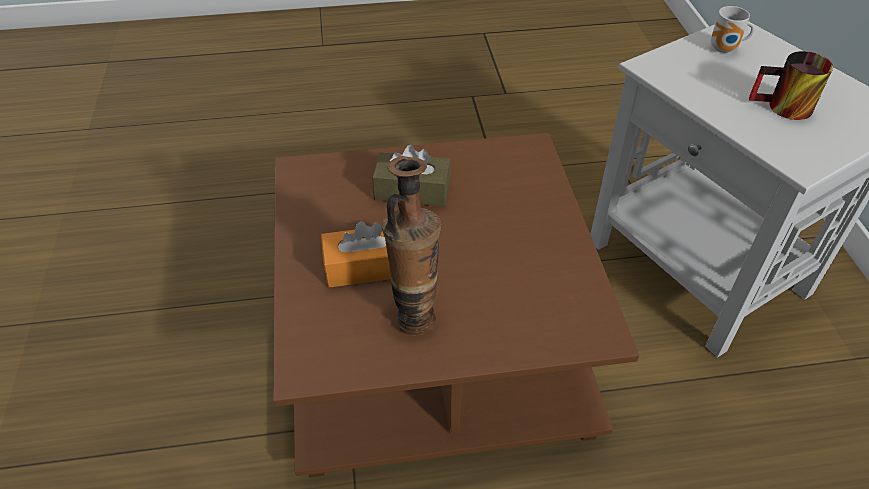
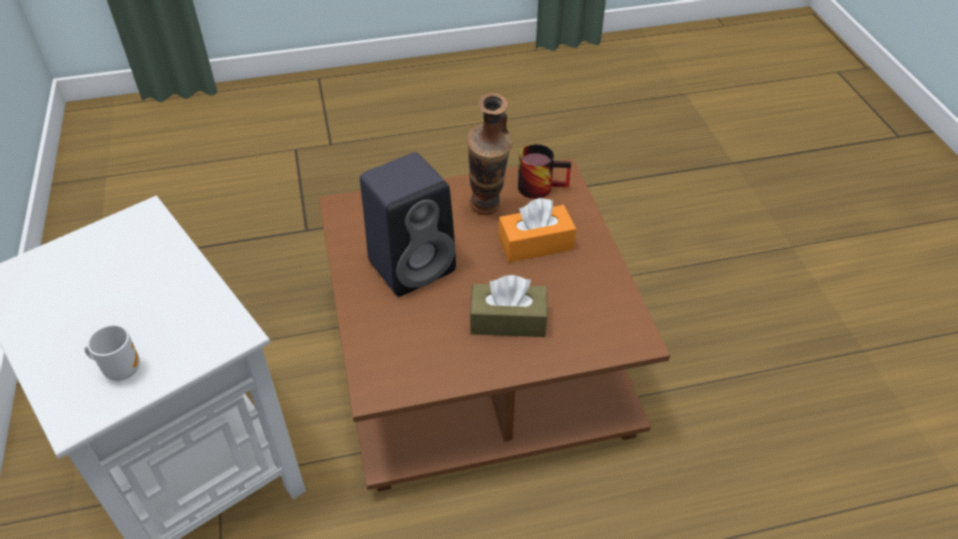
camera: 175 degrees right, 0 degrees up
mug [749,51,833,120] -> mug moved to [518,144,571,199]
none -> black speaker [360,152,456,296]

